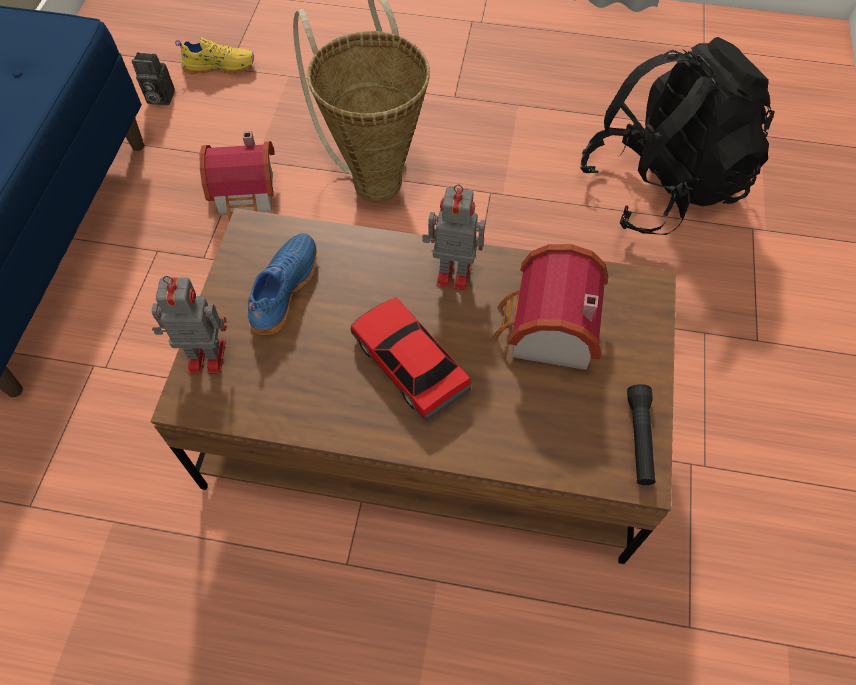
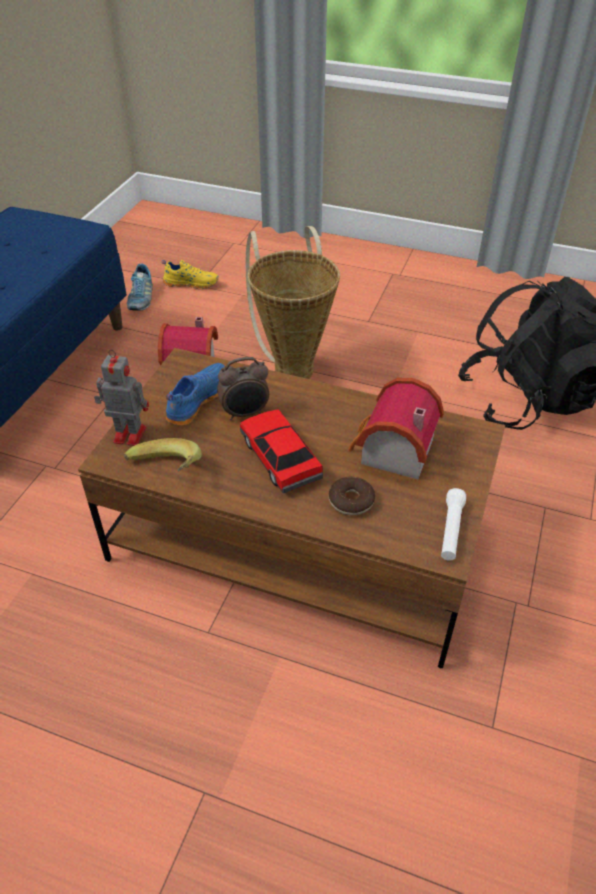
camera: 10 degrees right, 15 degrees down
camera [131,52,175,105] -> shoe [127,264,153,311]
toy robot [422,185,485,291] -> none
black flashlight [627,384,656,485] -> white flashlight [441,488,466,561]
none -> banana [124,438,202,471]
none -> alarm clock [217,357,269,420]
none -> donut [329,477,375,515]

